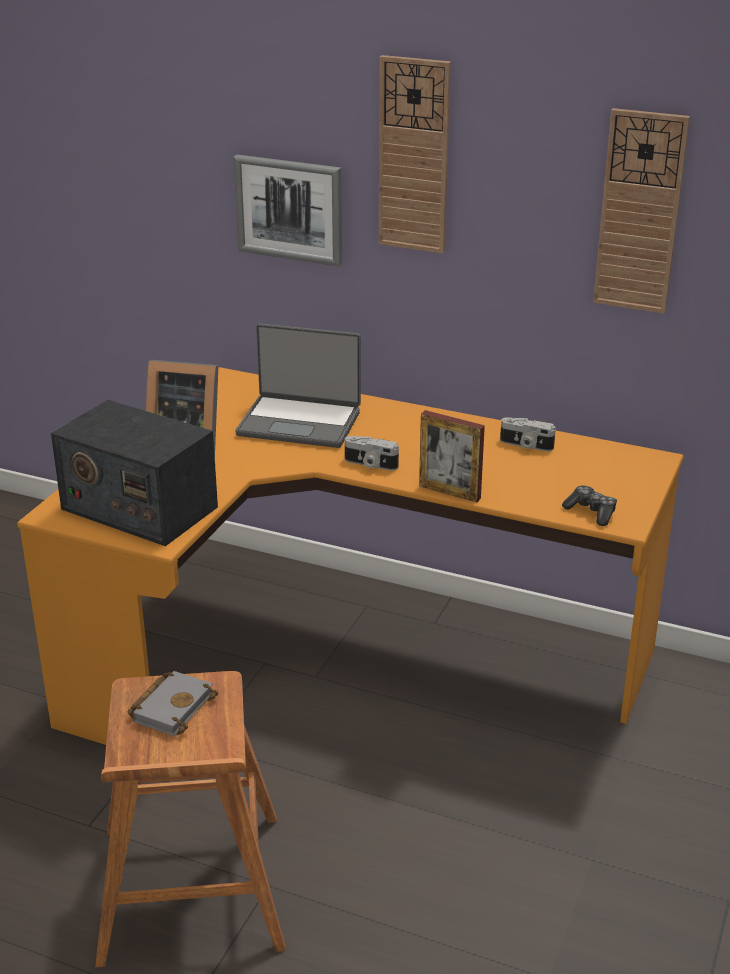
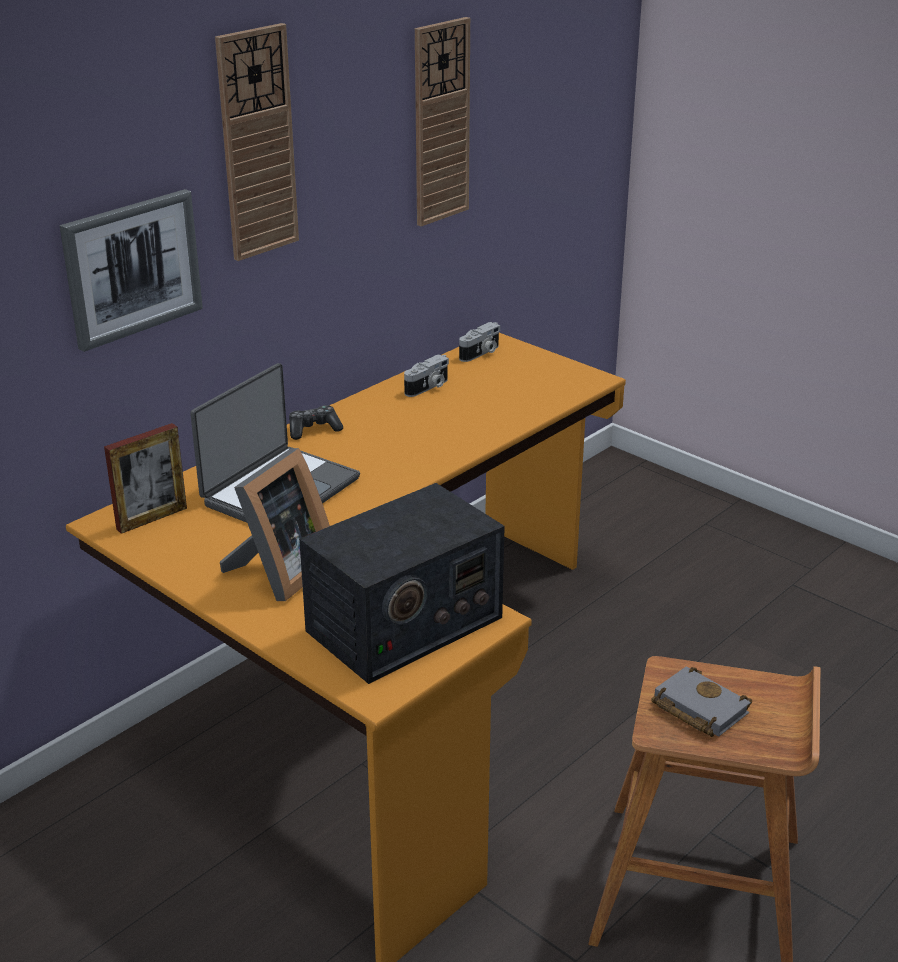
camera: 70 degrees left, 0 degrees up
camera [345,436,399,471] -> camera moved to [459,322,500,362]
picture frame [419,410,485,502] -> picture frame moved to [104,423,187,534]
game controller [562,485,617,526] -> game controller moved to [289,405,343,440]

